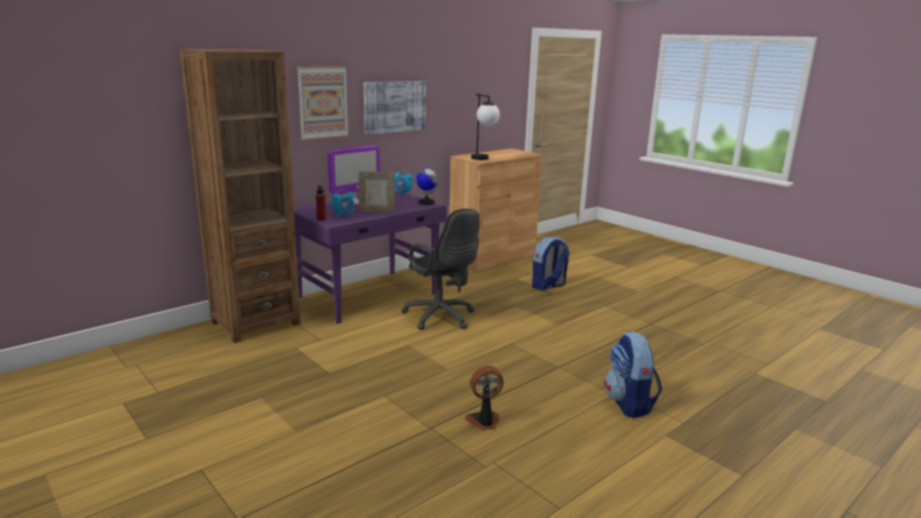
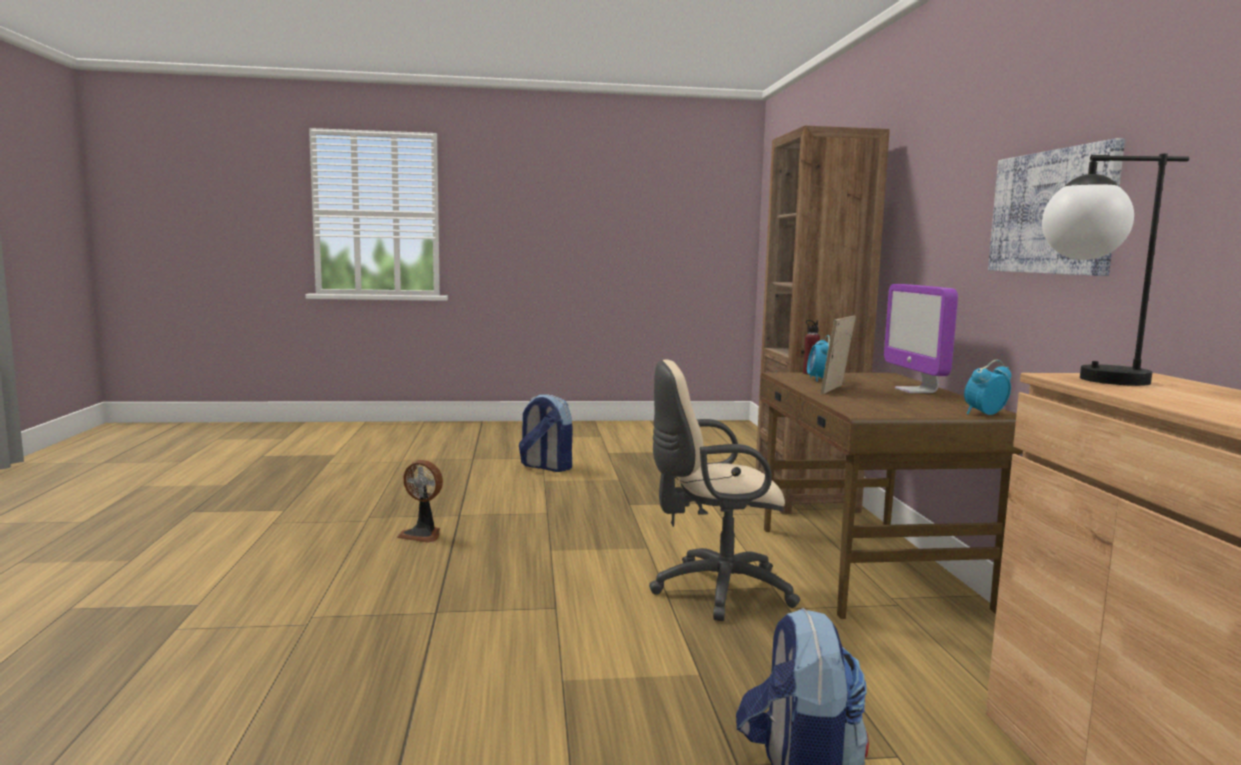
camera: 125 degrees right, 10 degrees down
purple desk [294,191,447,324] -> brown desk [760,372,1023,619]
picture [297,66,349,140] -> none
black office chair [401,209,480,330] -> beige office chair [649,360,800,621]
globe [416,167,439,205] -> none
fan [465,366,504,430] -> fan turned 90 degrees clockwise [397,460,443,543]
backpack [604,331,662,418] -> backpack moved to [519,394,572,472]

